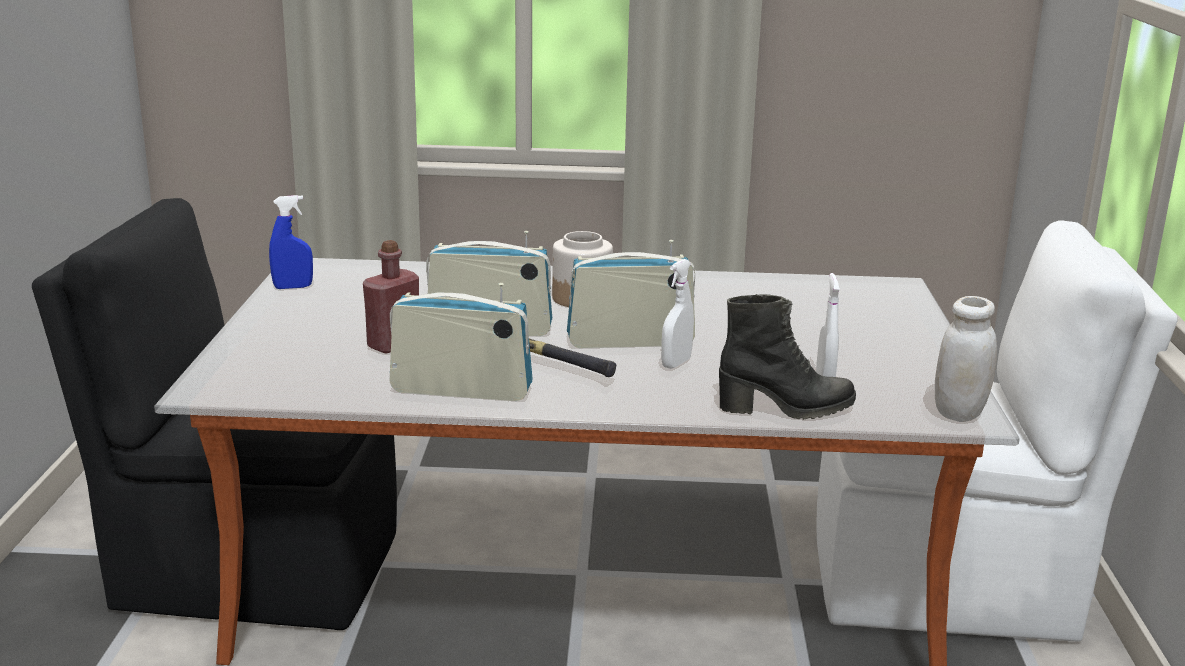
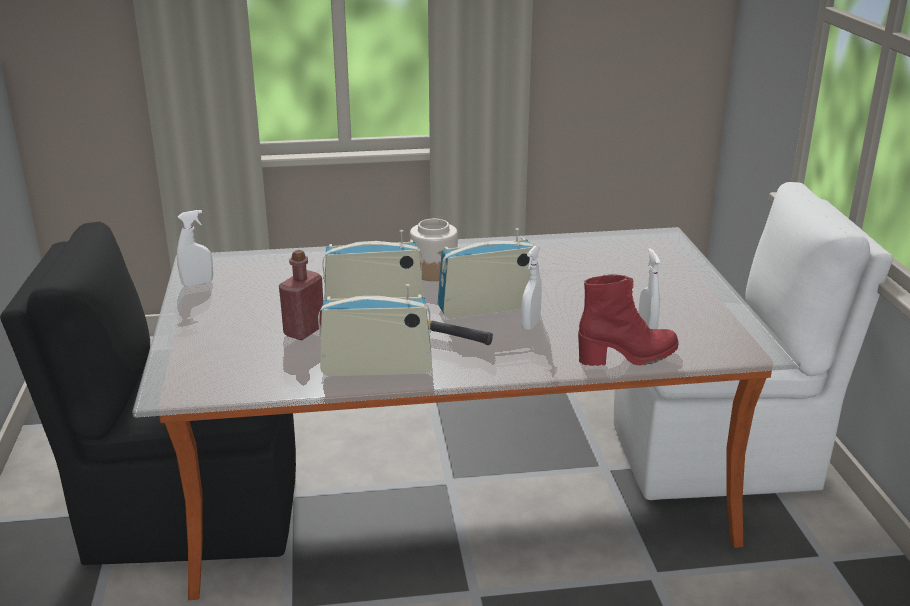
camera: 10 degrees left, 5 degrees up
blue spray bottle [269,195,313,289] -> white spray bottle [177,210,213,287]
black boot [719,294,856,420] -> red boot [578,274,679,366]
white jar [935,296,997,422] -> none

